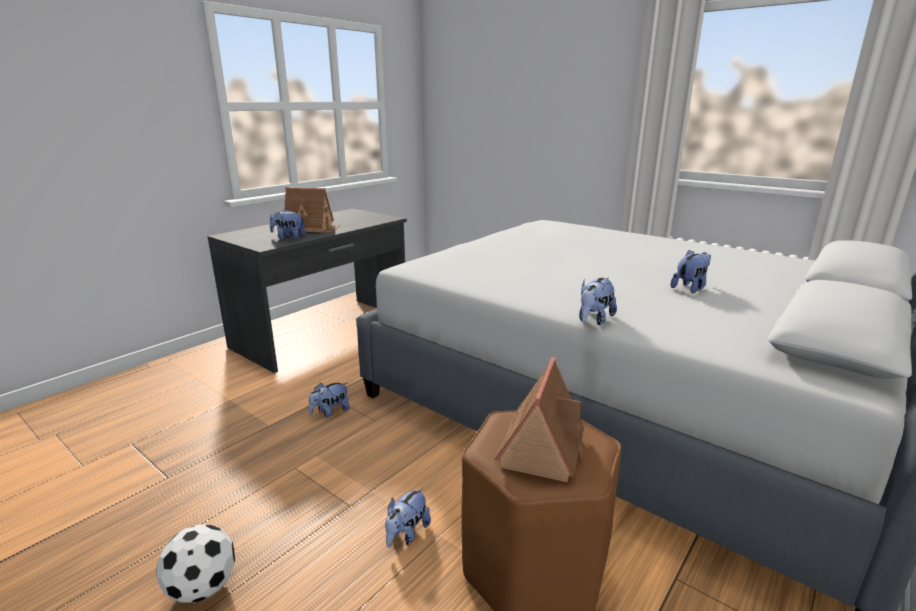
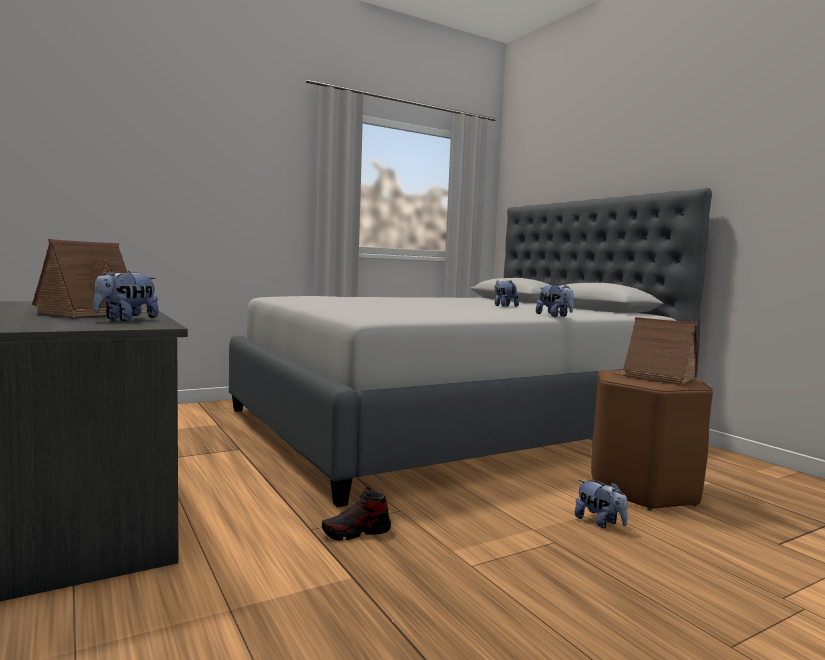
camera: 70 degrees left, 15 degrees down
football [156,524,235,603] -> none
plush toy [309,382,350,418] -> shoe [322,487,391,540]

